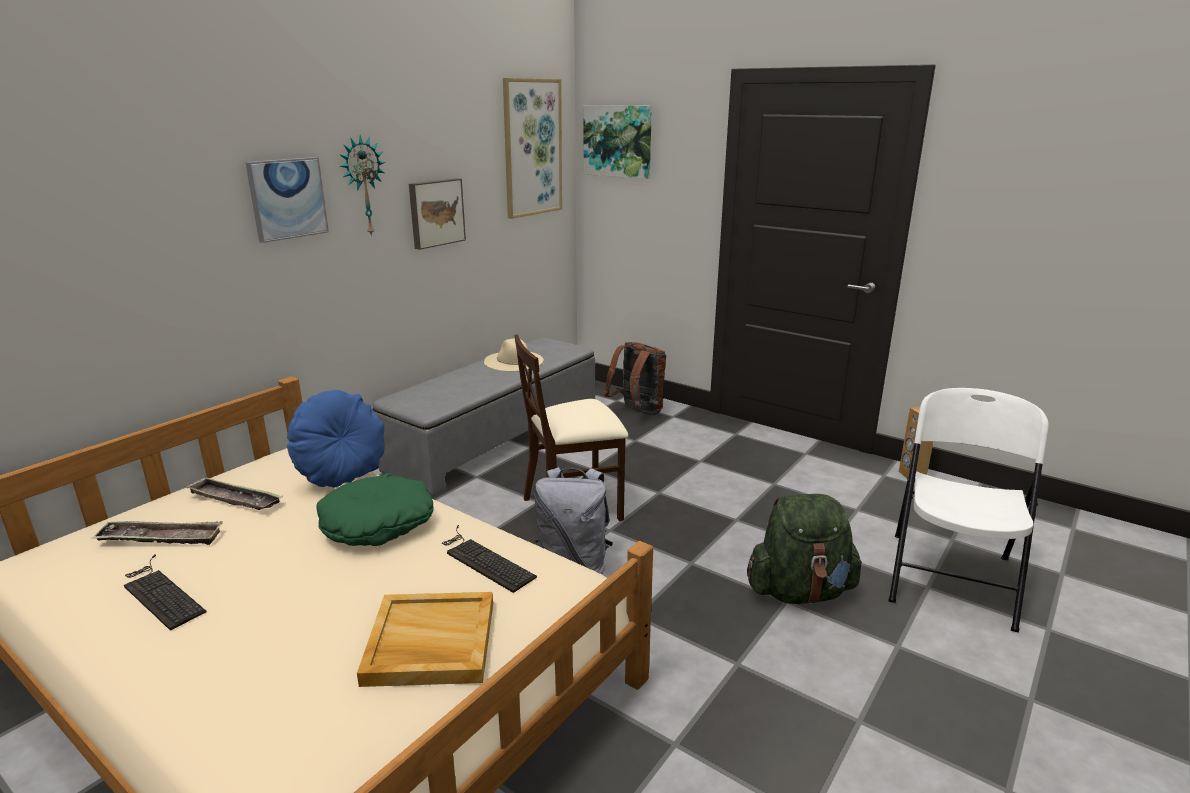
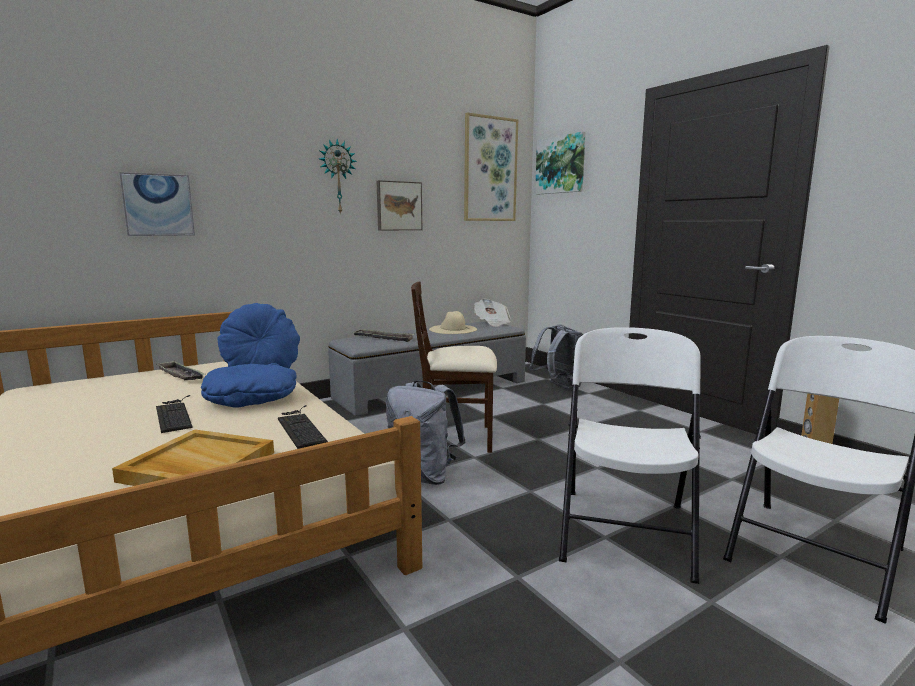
camera: 20 degrees right, 10 degrees down
tray [91,521,223,545] -> tray moved to [353,329,414,342]
keyboard [124,554,207,631] -> keyboard moved to [156,395,193,433]
picture [245,157,329,243] -> picture moved to [119,172,195,236]
green pillow [317,473,434,546] -> blue pillow [201,363,297,408]
brown backpack [604,342,666,415] -> grey backpack [529,324,583,390]
green backpack [747,494,862,604] -> white chair [559,327,701,584]
none -> newspaper [474,299,511,327]

